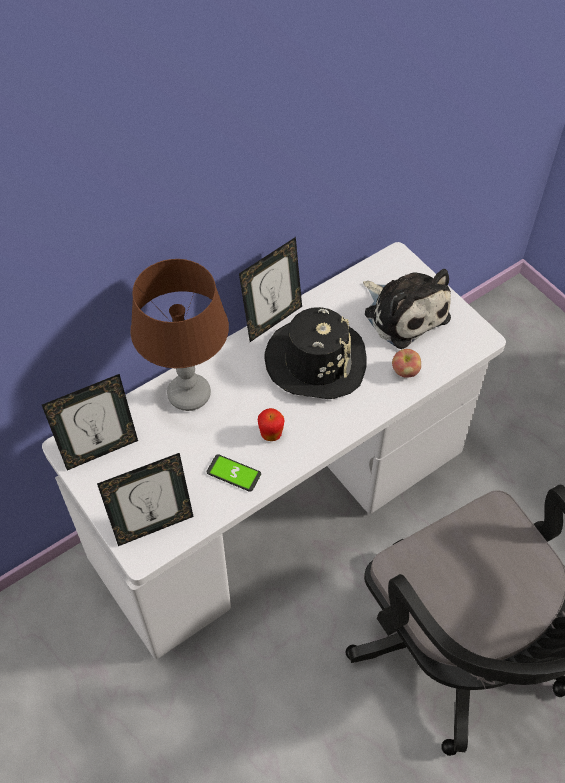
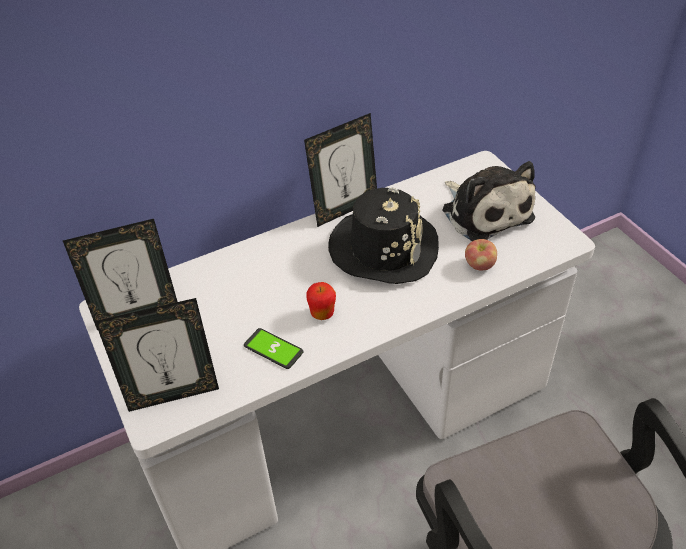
camera: 10 degrees right, 10 degrees down
brown table lamp [130,259,229,411] -> none

